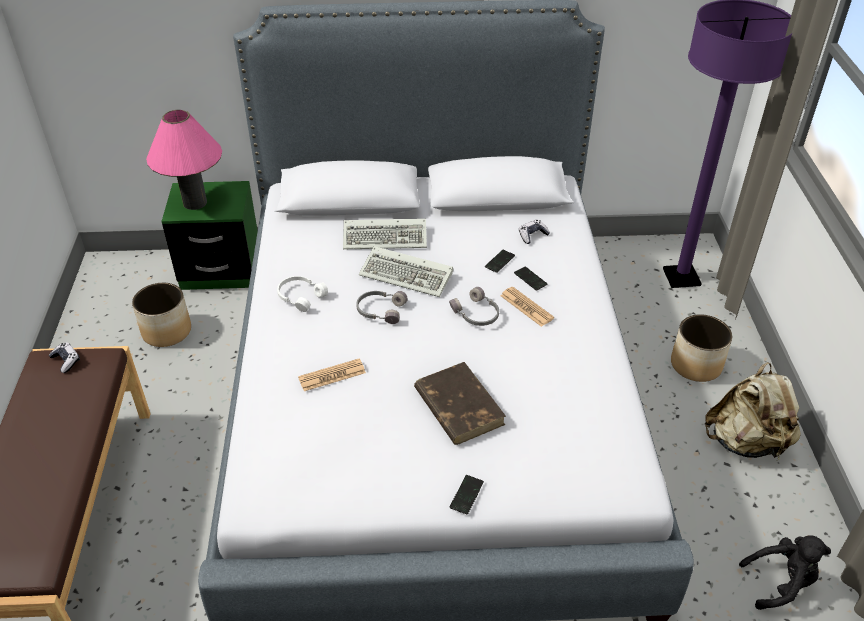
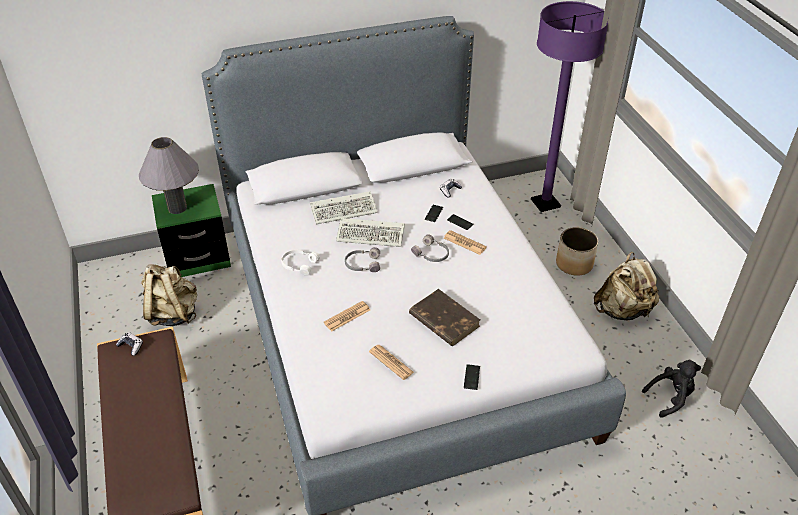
camera: 15 degrees left, 0 degrees up
planter [132,283,191,347] -> beige backpack [141,264,197,326]
pink table lamp [146,110,222,210] -> grey table lamp [139,137,199,214]
none -> newspaper [369,345,414,380]

